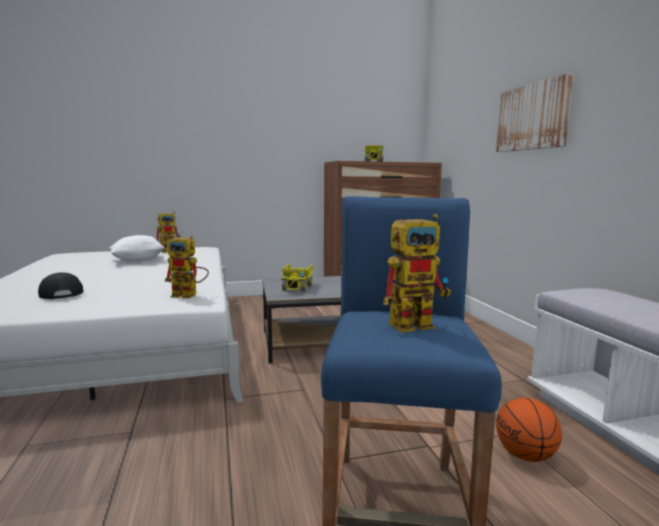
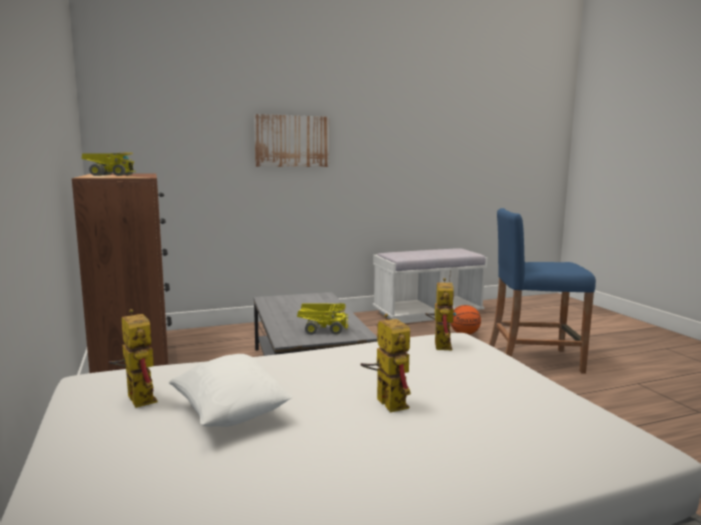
camera: 95 degrees left, 0 degrees up
black cap [38,272,83,299] -> none
toy robot [383,214,451,332] -> toy robot moved to [360,314,411,412]

